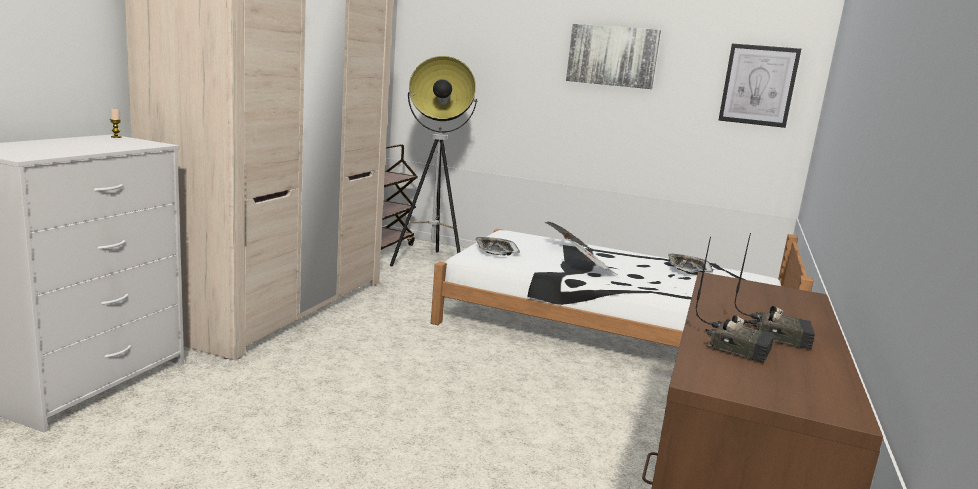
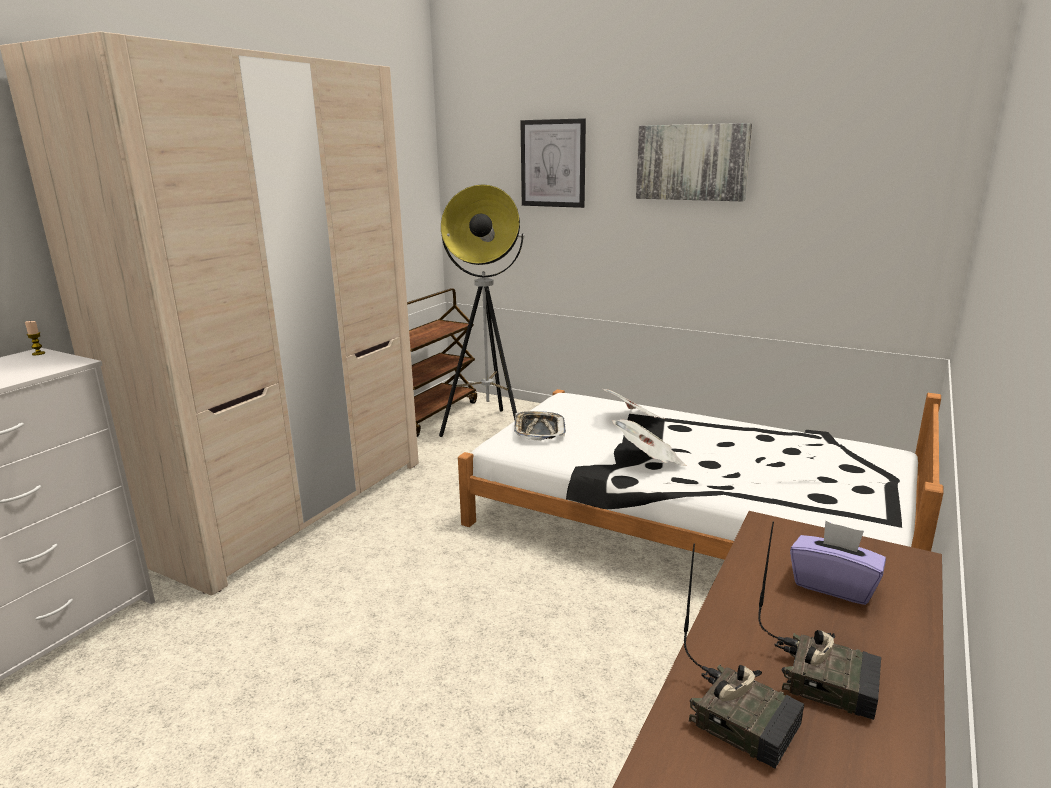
camera: 10 degrees right, 5 degrees up
tray [668,253,713,274] -> none
picture [719,44,801,128] -> picture moved to [521,118,586,208]
none -> purple tissue box [790,521,886,605]

